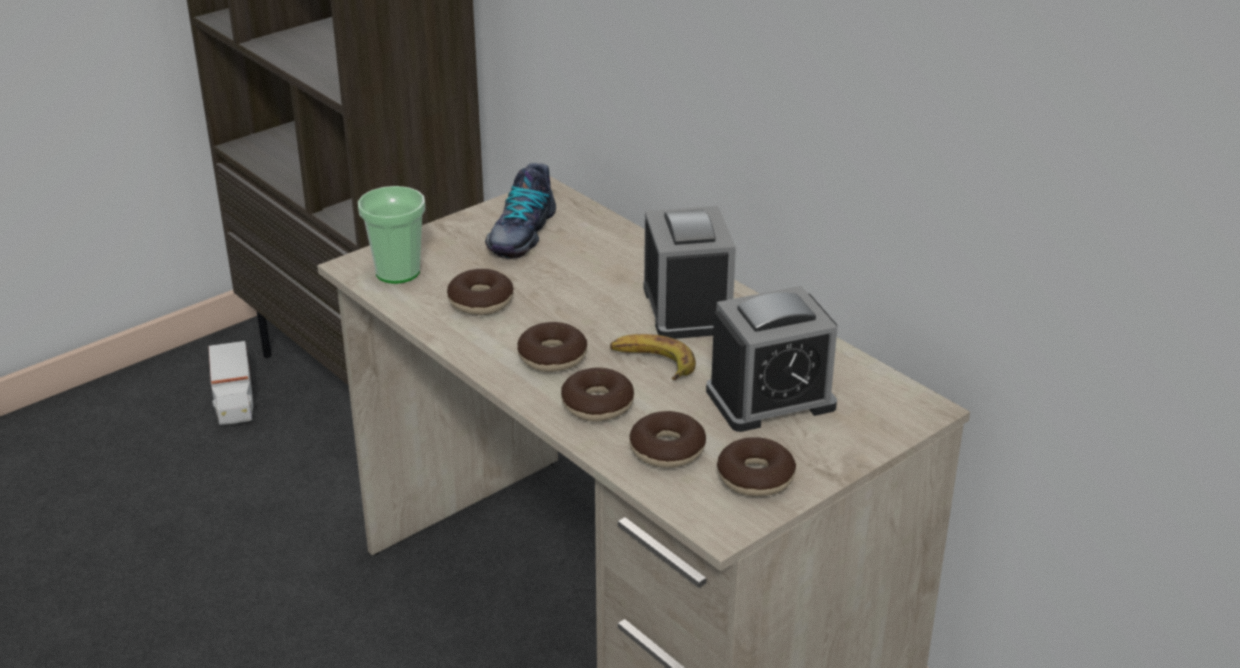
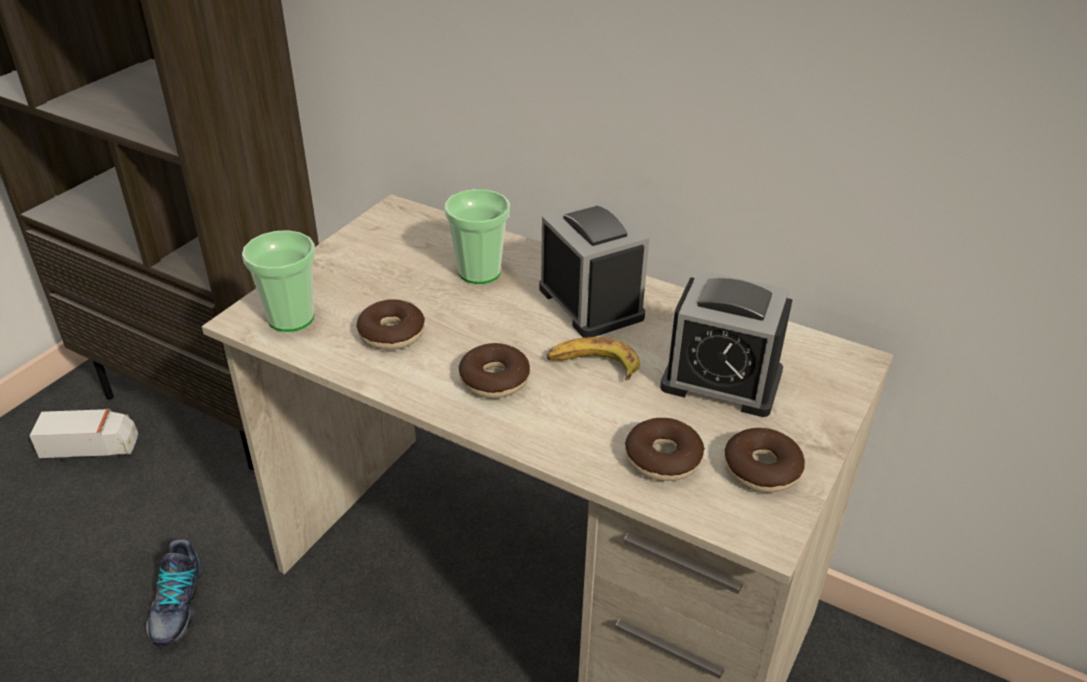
camera: 20 degrees left, 5 degrees up
toy truck [208,341,253,425] -> toy truck turned 60 degrees counterclockwise [29,409,138,461]
shoe [485,163,556,259] -> shoe moved to [145,539,204,646]
donut [561,368,634,422] -> none
alarm clock [706,286,837,432] -> alarm clock turned 60 degrees clockwise [660,270,793,417]
none -> cup [444,189,510,284]

